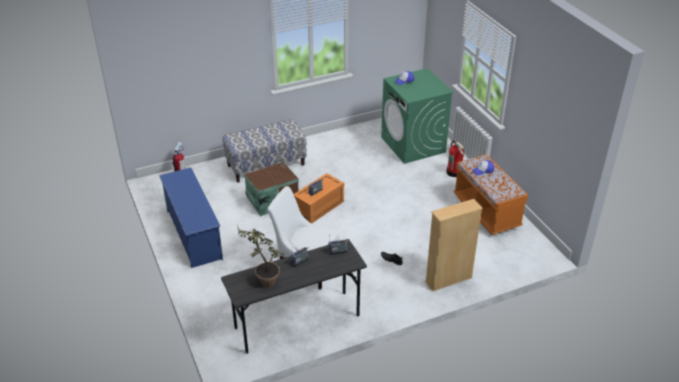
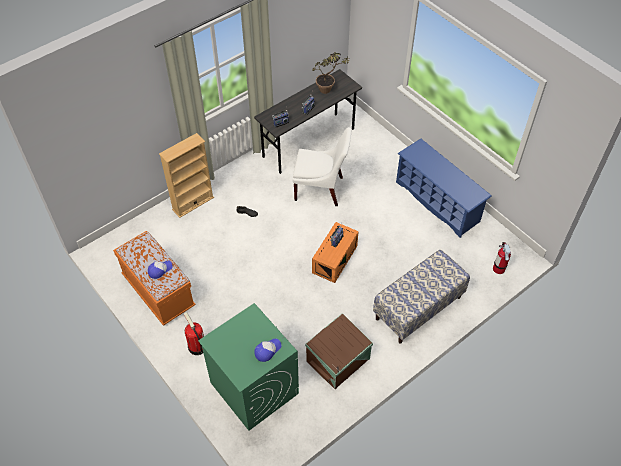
camera: 165 degrees right, 15 degrees up
brown storage box [244,162,299,216] -> brown storage box moved to [305,313,373,389]

